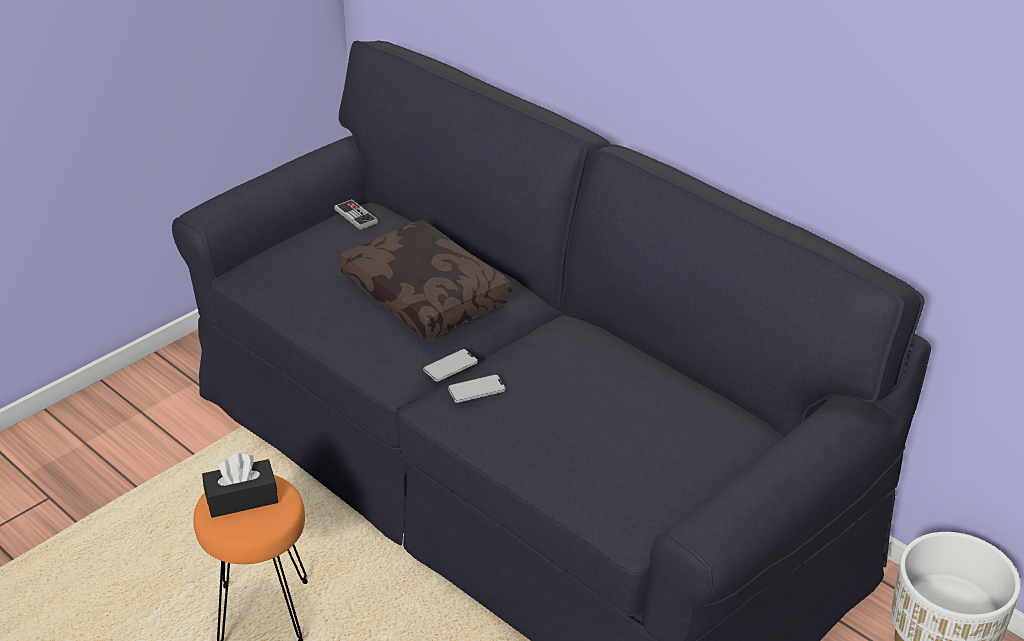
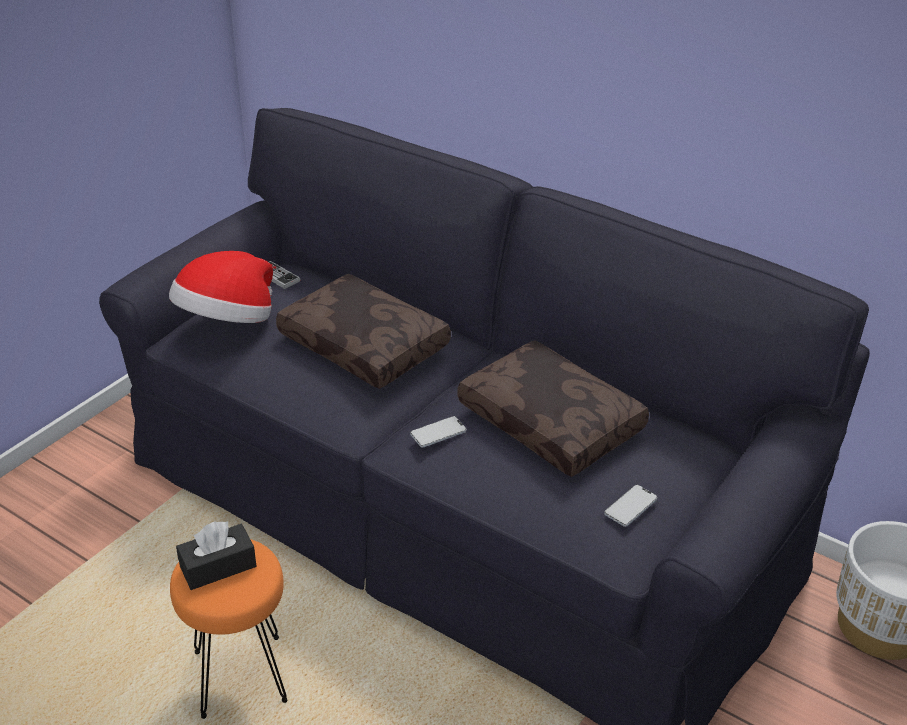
camera: 10 degrees left, 0 degrees up
phone [423,349,478,382] -> phone moved to [604,485,658,527]
none -> hat [169,251,273,323]
none -> brown pillow [457,340,649,477]

